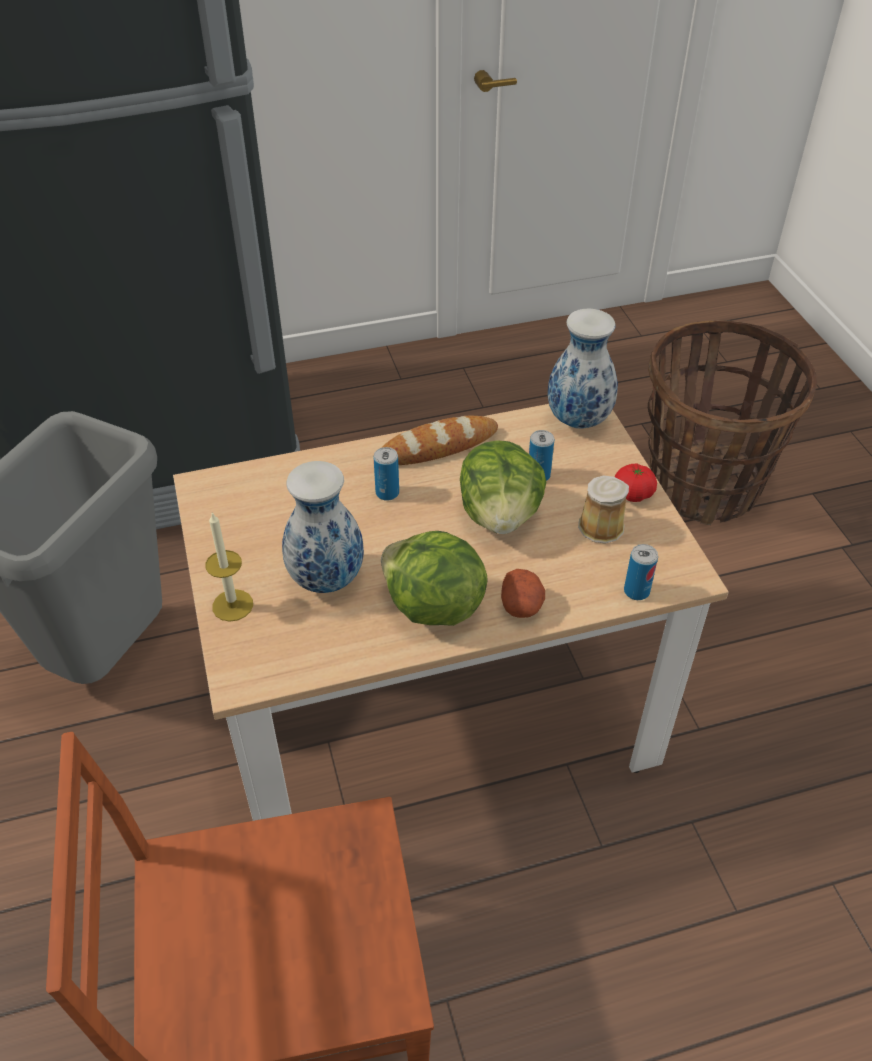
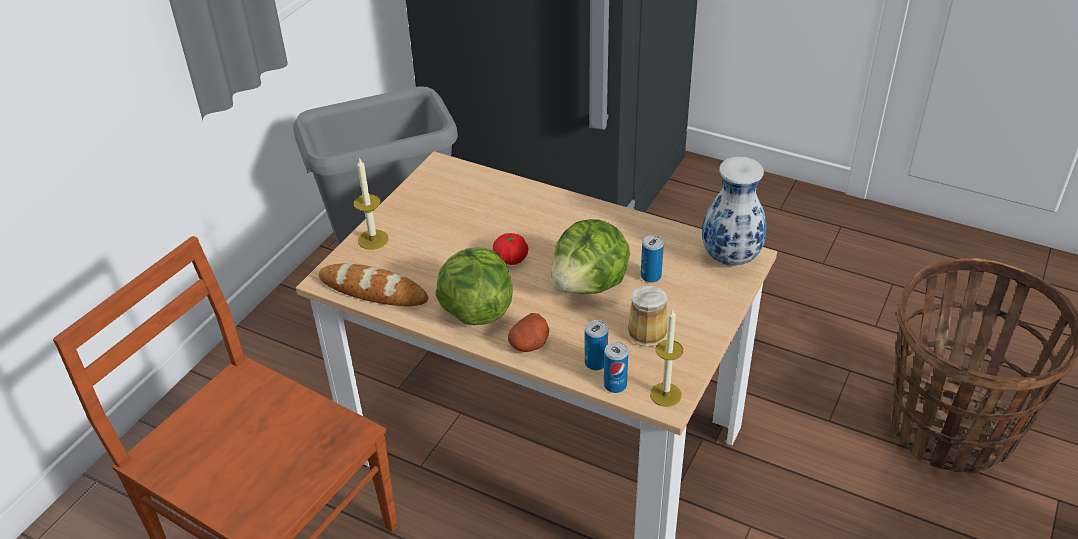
camera: 45 degrees right, 5 degrees down
vase [282,461,364,593] -> none
can [374,447,399,501] -> can moved to [585,320,608,370]
bread [381,416,498,465] -> bread moved to [319,263,428,306]
tomato [615,463,657,502] -> tomato moved to [493,233,528,265]
none -> candle [650,308,683,407]

